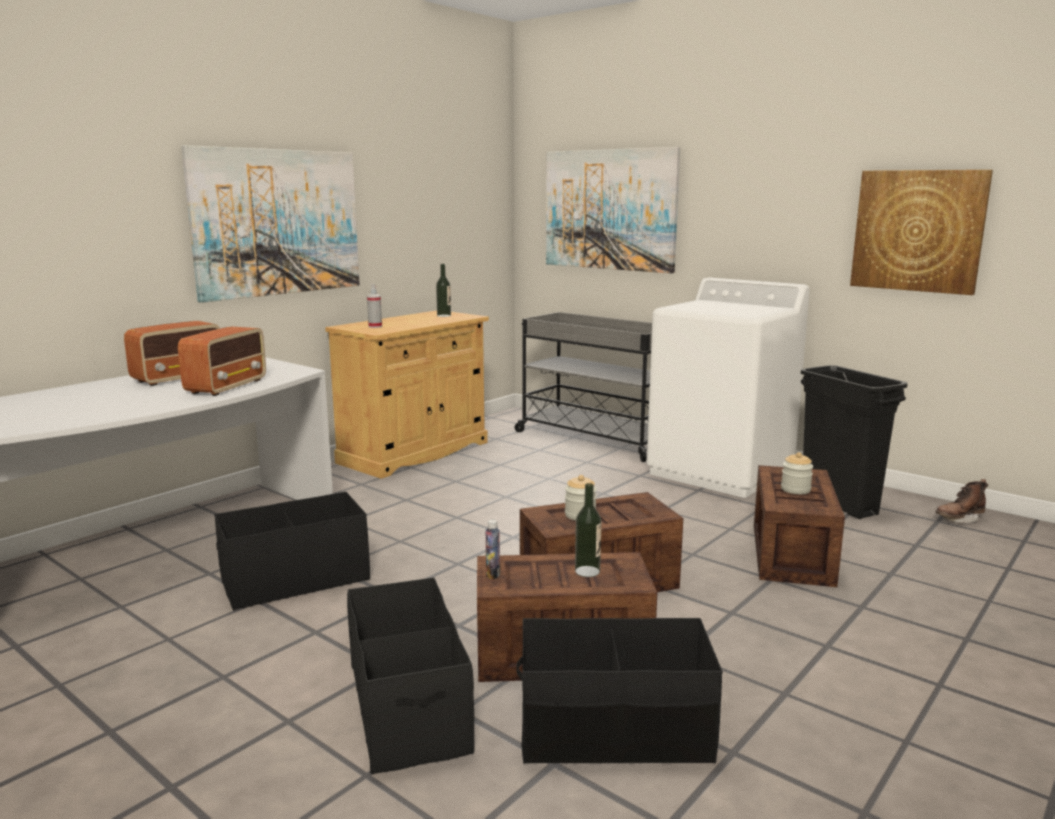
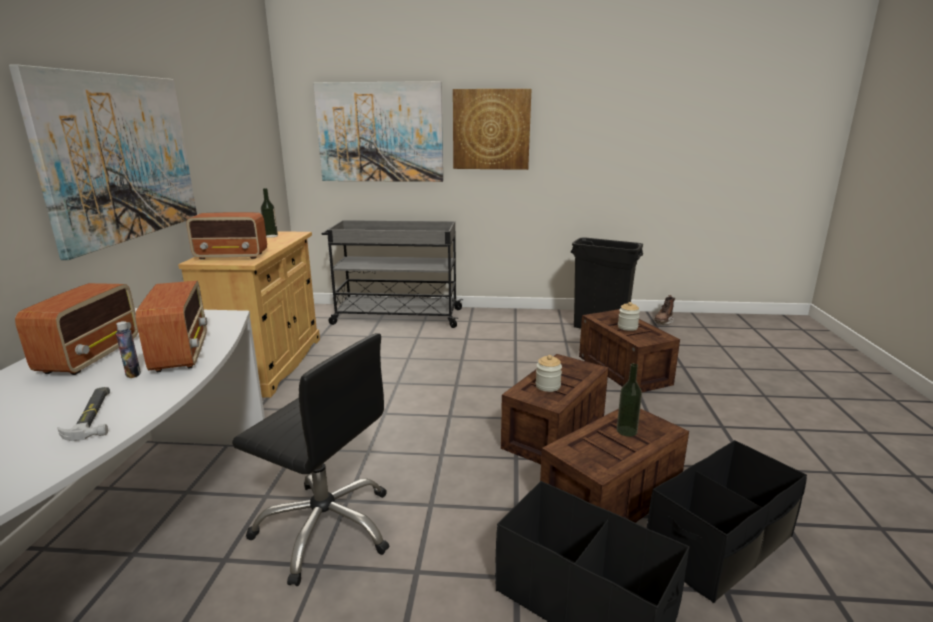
camera: 35 degrees left, 5 degrees up
black storage box [214,492,370,611] -> black office chair [232,333,389,586]
spray bottle [367,284,382,328] -> radio [186,212,267,259]
bottle [486,520,500,579] -> bottle moved to [116,322,141,378]
white washing machine [647,278,810,498] -> none
picture [850,170,993,295] -> picture moved to [453,89,532,170]
none -> hammer [57,387,110,441]

